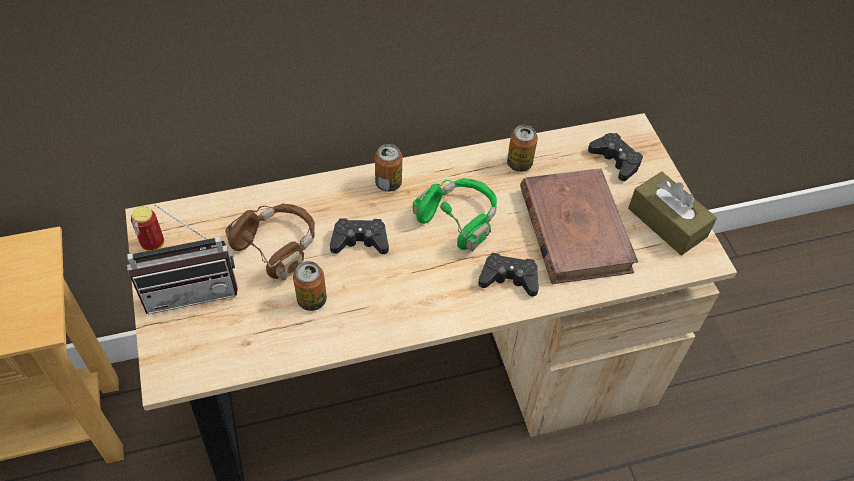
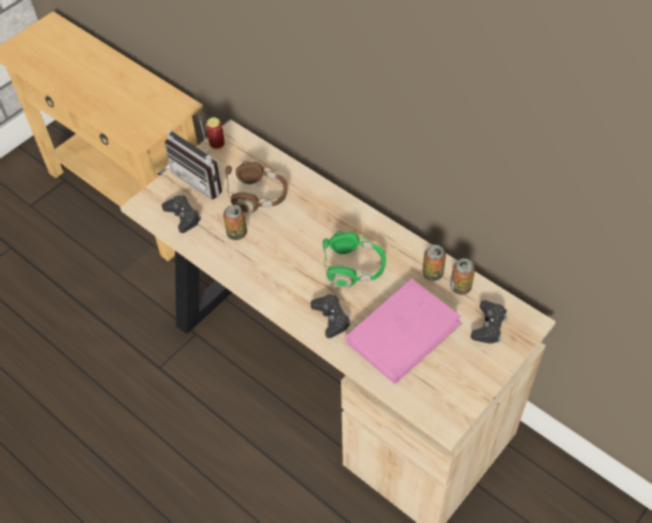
camera: 60 degrees right, 0 degrees up
black game controller [330,218,389,254] -> black game controller moved to [162,195,201,233]
can [375,144,402,192] -> can moved to [450,258,475,295]
brown book [520,169,638,284] -> pink book [345,279,462,384]
brown tissue box [628,172,717,255] -> none

